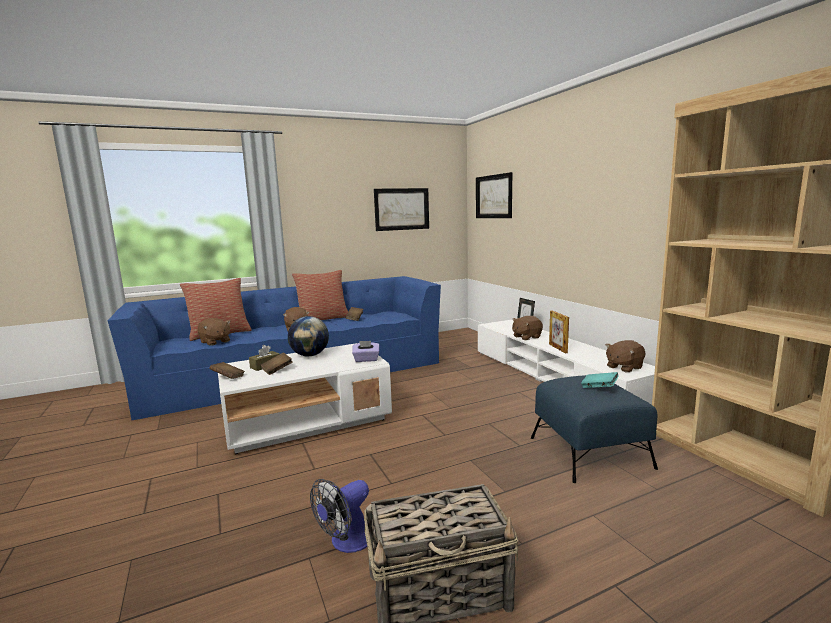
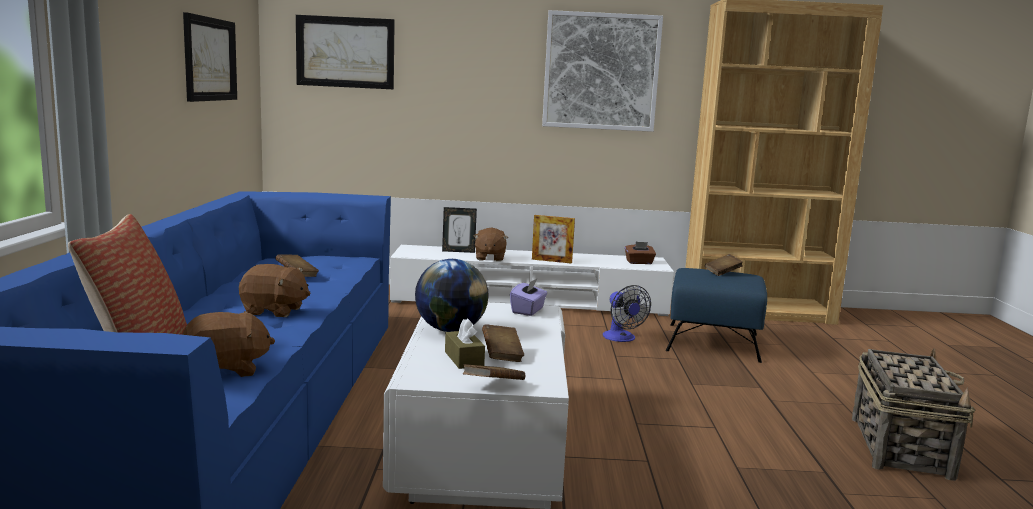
camera: 65 degrees left, 0 degrees up
pillow [292,270,348,320] -> none
fan [310,479,369,553] -> fan moved to [603,285,651,342]
turquoise book [581,372,619,388] -> brown book [705,254,743,276]
brown plush toy [606,340,645,372] -> brown tissue box [625,242,656,264]
none -> picture [542,10,663,132]

